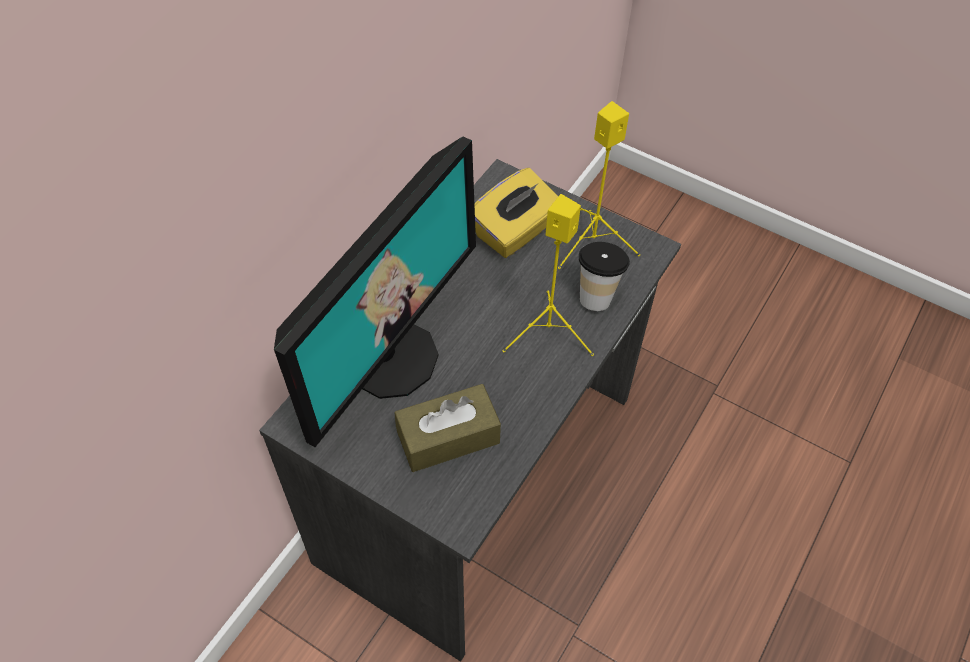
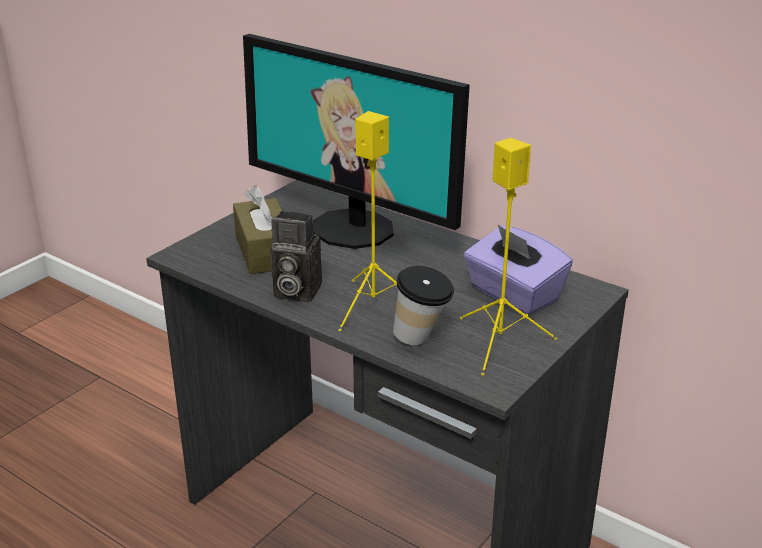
camera: 95 degrees right, 25 degrees down
yellow tissue box [474,168,558,258] -> purple tissue box [464,225,573,315]
none -> camera [270,211,322,302]

